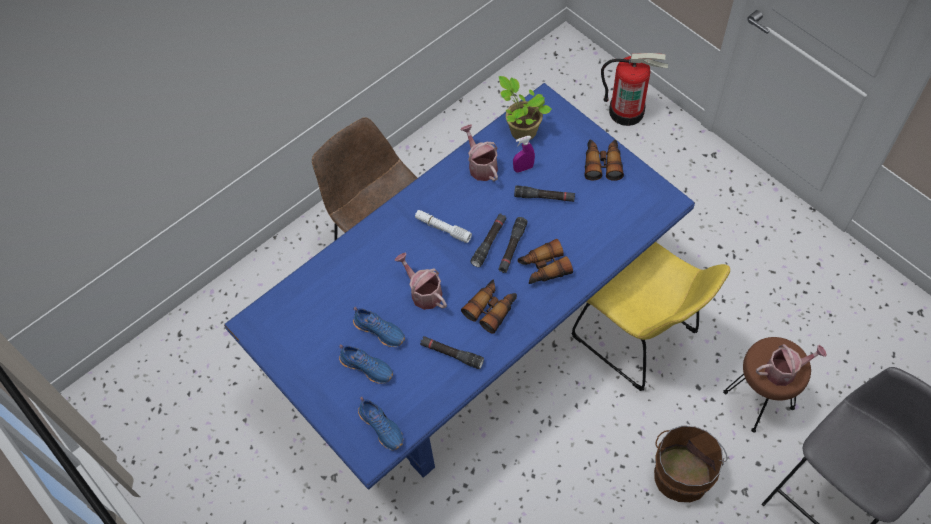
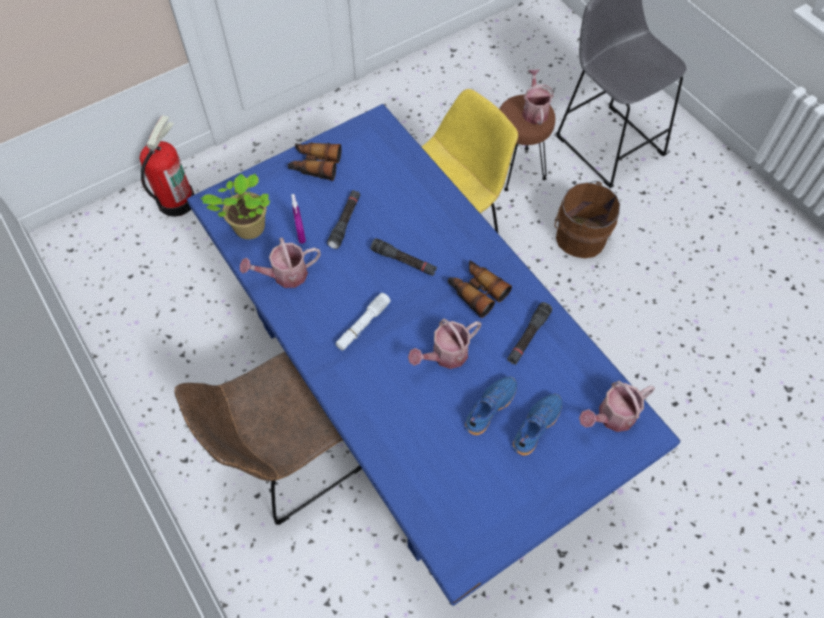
camera: 85 degrees left, 0 degrees up
blue shoe [358,396,404,450] -> watering can [579,381,655,432]
black flashlight [470,214,506,267] -> none
binoculars [518,239,573,284] -> none

